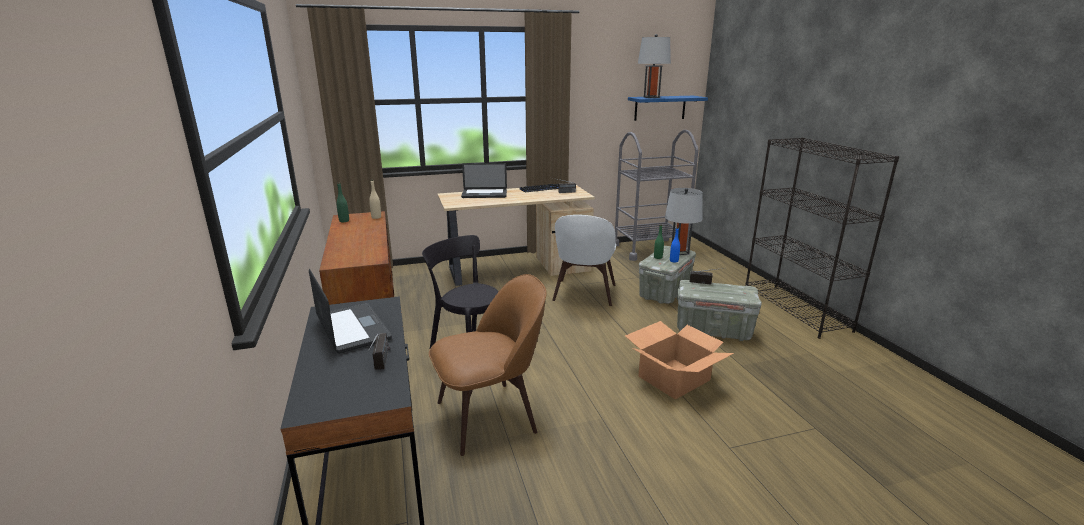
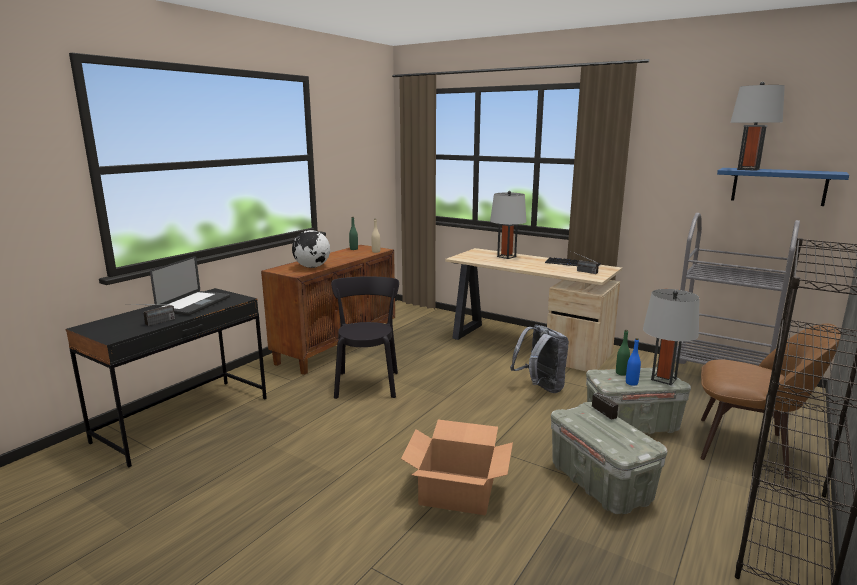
camera: 50 degrees right, 5 degrees down
brown chair [429,274,547,456] -> brown chair moved to [700,324,841,479]
laptop [461,163,507,198] -> grey table lamp [490,191,526,259]
white chair [552,215,616,306] -> grey backpack [510,325,569,393]
none -> globe [292,230,330,268]

